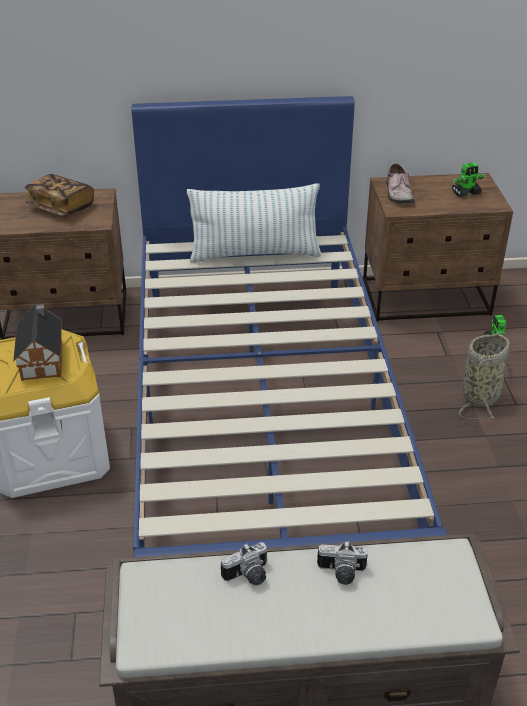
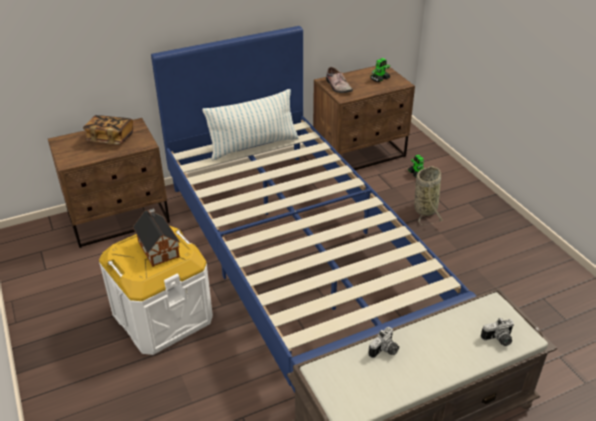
camera: 20 degrees left, 0 degrees up
camera [317,541,367,585] -> camera moved to [481,318,514,346]

